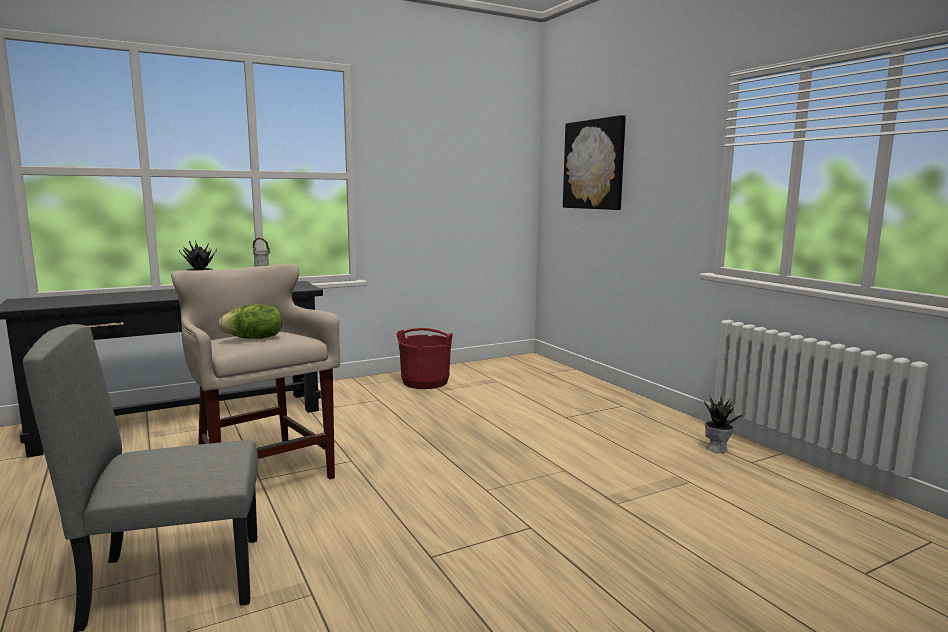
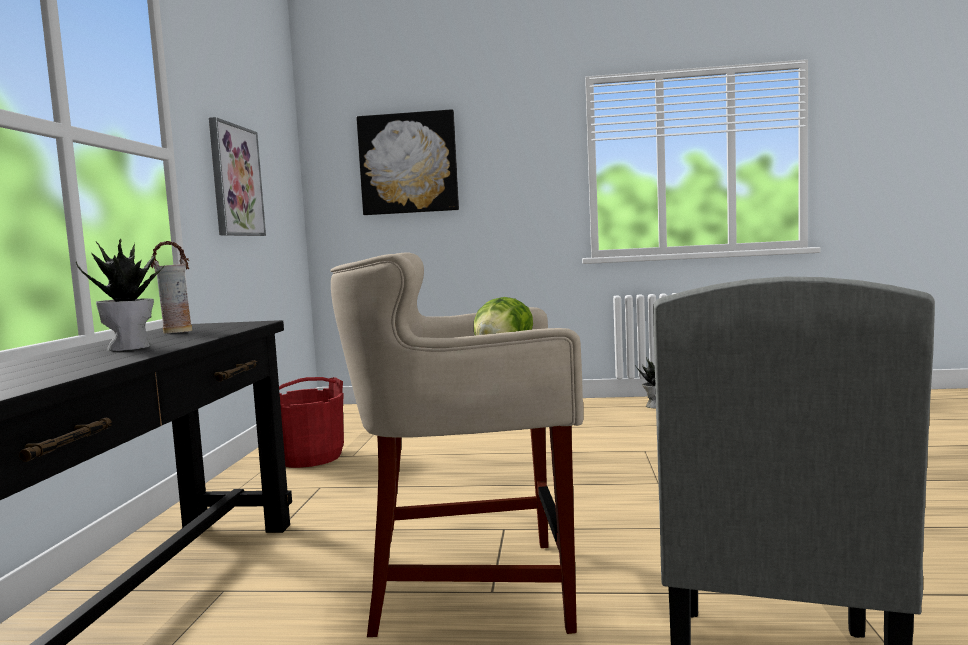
camera: 55 degrees left, 5 degrees down
none -> picture [209,117,266,236]

